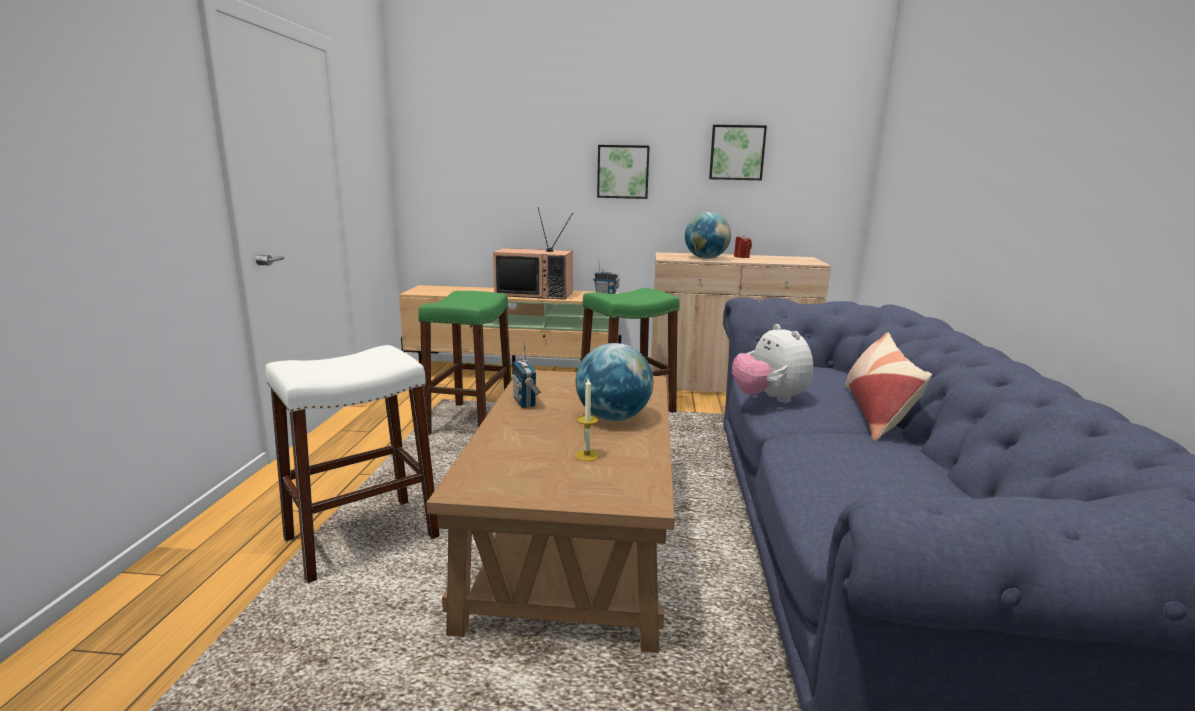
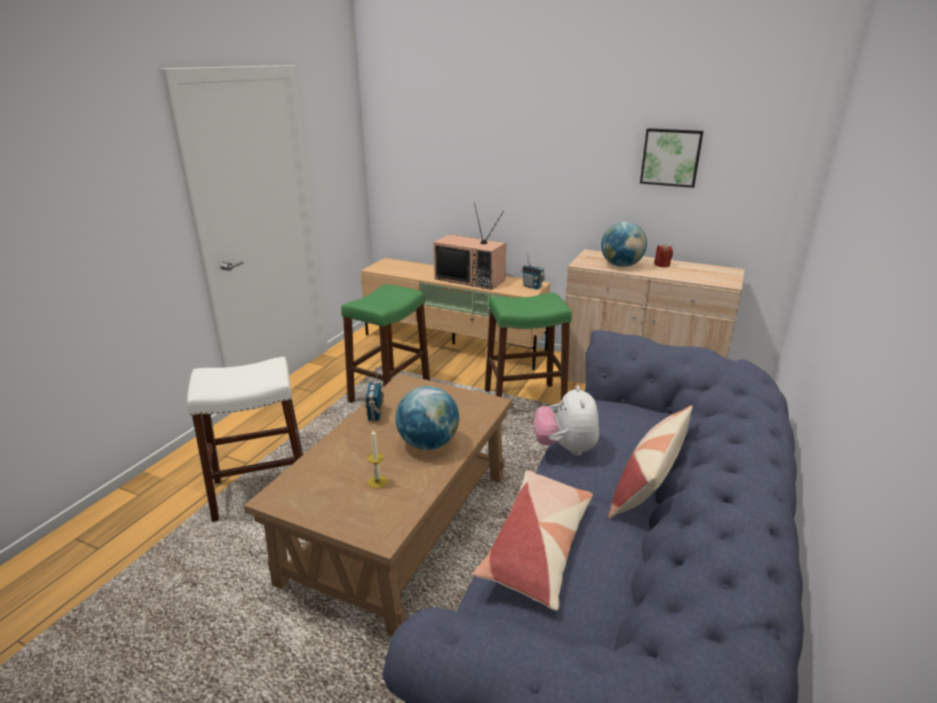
camera: 20 degrees right, 10 degrees up
picture [597,145,650,199] -> none
none -> pillow [473,470,593,611]

